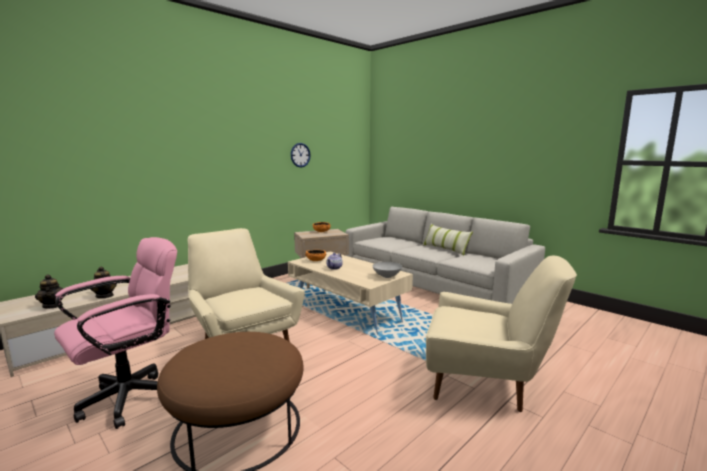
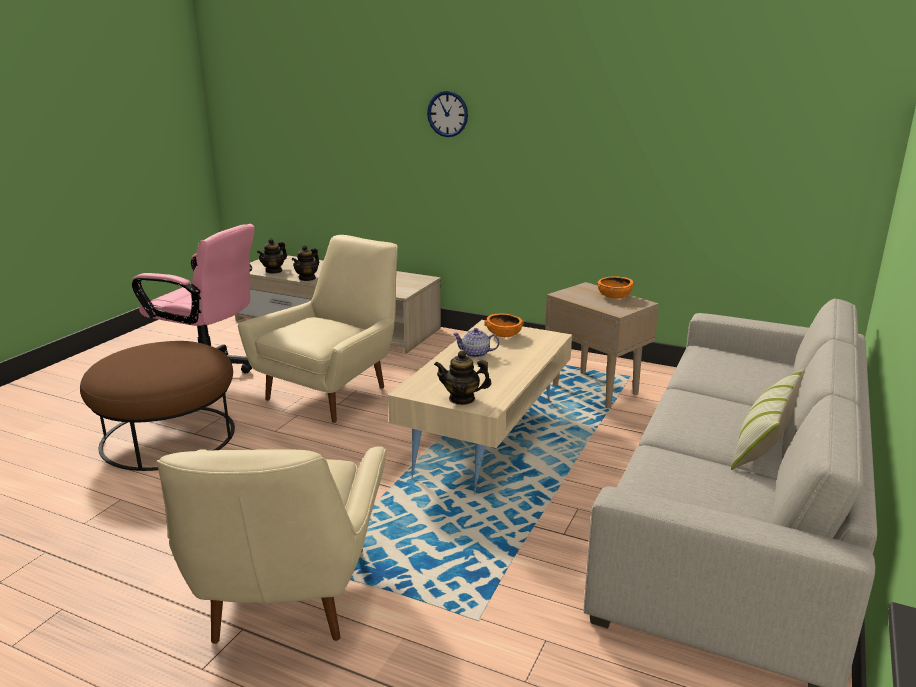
camera: 70 degrees right, 10 degrees up
wall clock [291,143,311,167] -> wall clock moved to [427,91,468,137]
grey bowl [373,262,402,278] -> teapot [434,350,492,405]

